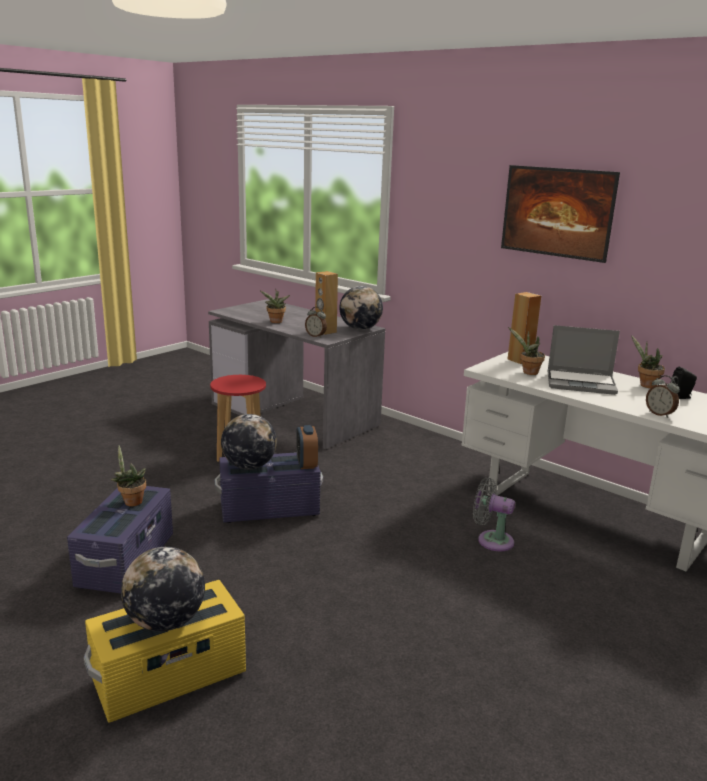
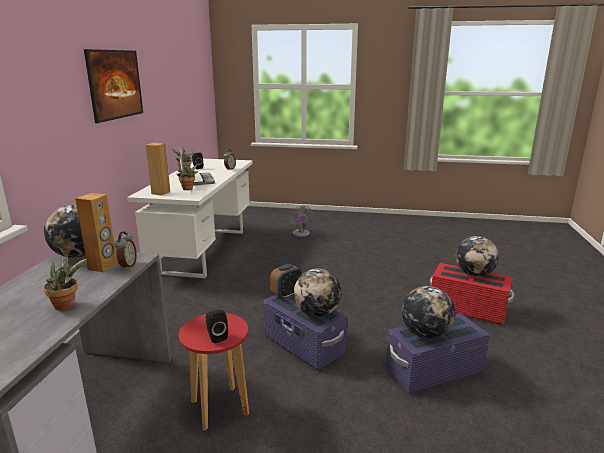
camera: 120 degrees left, 0 degrees up
yellow storage box [84,580,246,723] -> red storage box [430,263,515,324]
potted plant [110,445,146,506] -> globe [402,286,455,339]
grey fan [473,478,515,552] -> grey fan moved to [290,206,314,237]
none -> black speaker [206,310,228,343]

